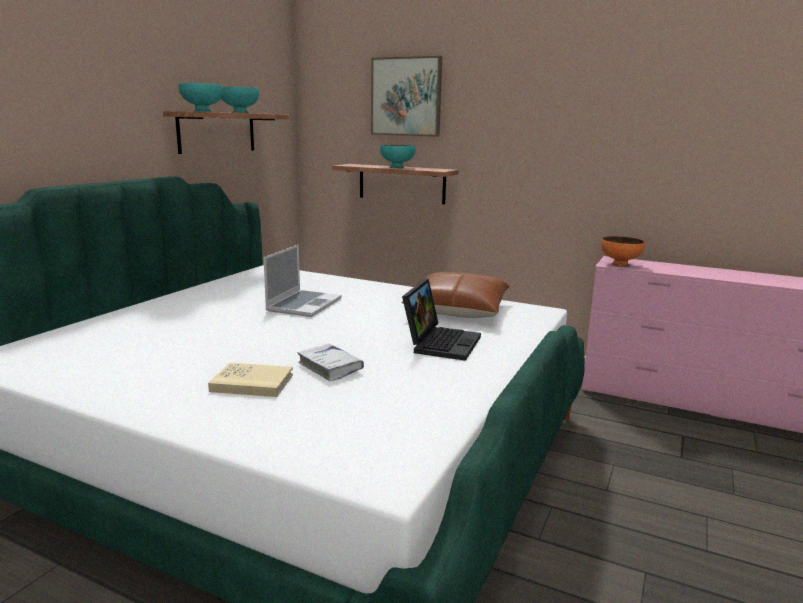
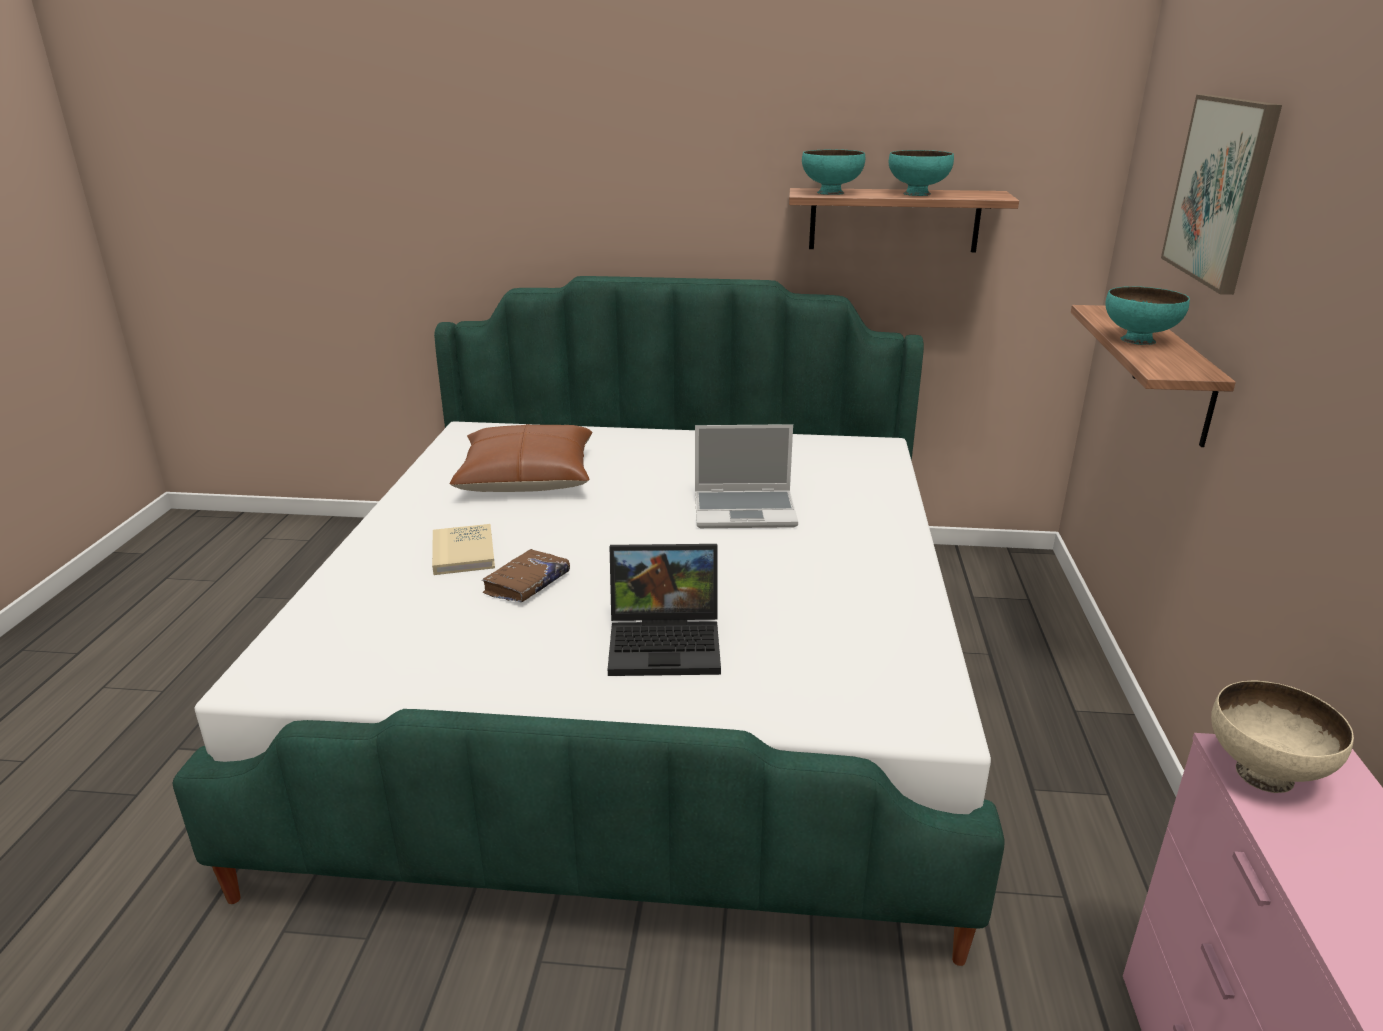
camera: 70 degrees right, 10 degrees up
white book [298,344,364,381] -> brown book [482,549,570,602]
brown pillow [401,272,510,318] -> brown pillow moved to [450,424,592,492]
orange bowl [601,236,645,267] -> beige bowl [1211,681,1354,793]

